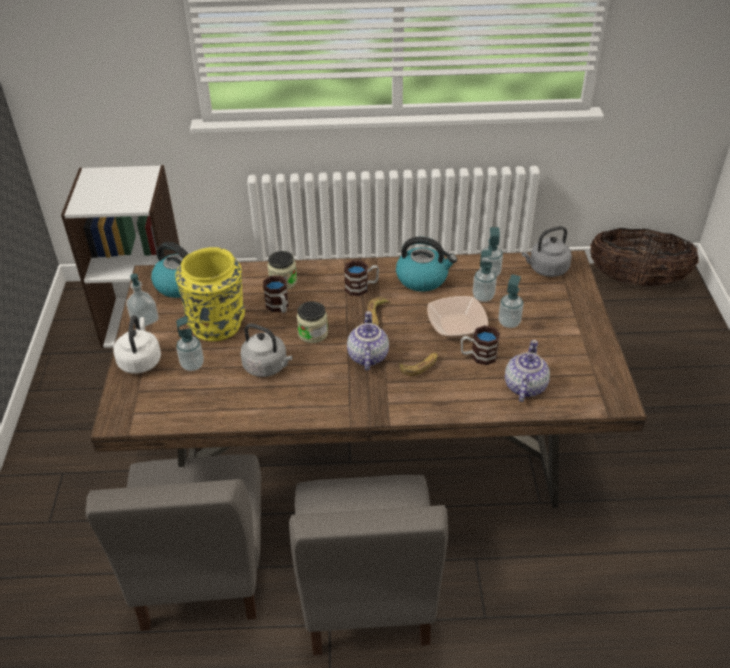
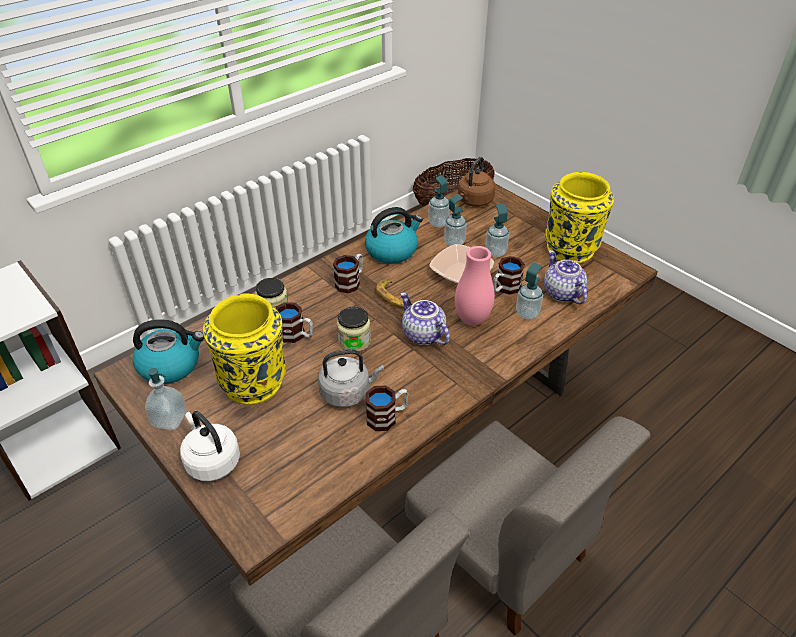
camera: 40 degrees left, 0 degrees up
soap dispenser [176,316,204,371] -> soap dispenser moved to [516,262,543,320]
banana [399,353,438,376] -> pink vase [455,246,495,326]
grey kettle [522,226,572,277] -> brown kettle [458,157,495,207]
none -> mug [366,385,408,431]
none -> yellow vase [545,172,614,263]

